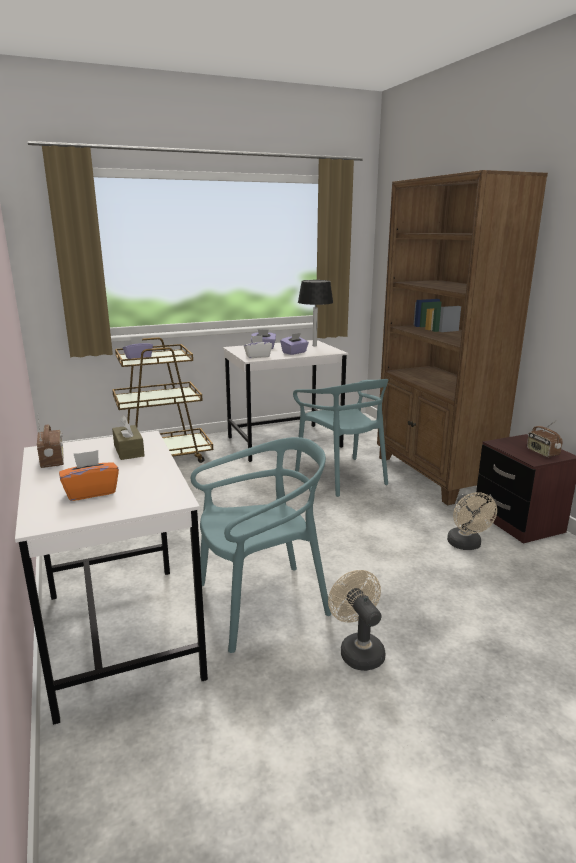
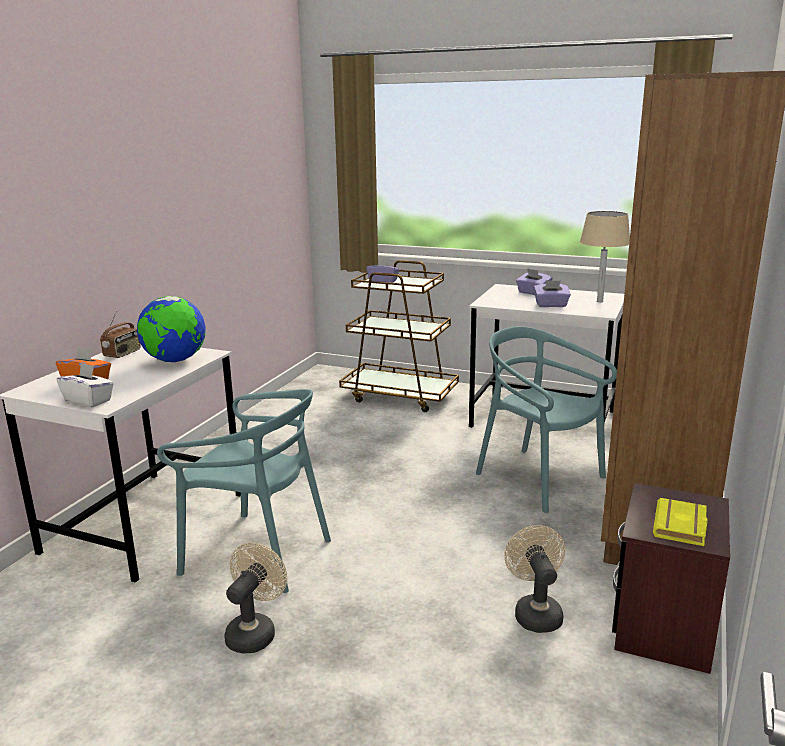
camera: 45 degrees right, 0 degrees up
brown tissue box [112,416,145,460] -> globe [137,296,206,362]
white tissue box [244,335,272,358] -> white tissue box moved to [57,363,114,408]
turquoise chair [293,379,388,497] -> turquoise chair turned 120 degrees clockwise [476,326,617,513]
black table lamp [298,280,333,347] -> beige table lamp [580,211,630,302]
beige fan [447,492,497,550] -> beige fan turned 135 degrees clockwise [504,525,565,633]
radio [527,420,563,457] -> yellow book [653,498,708,546]

